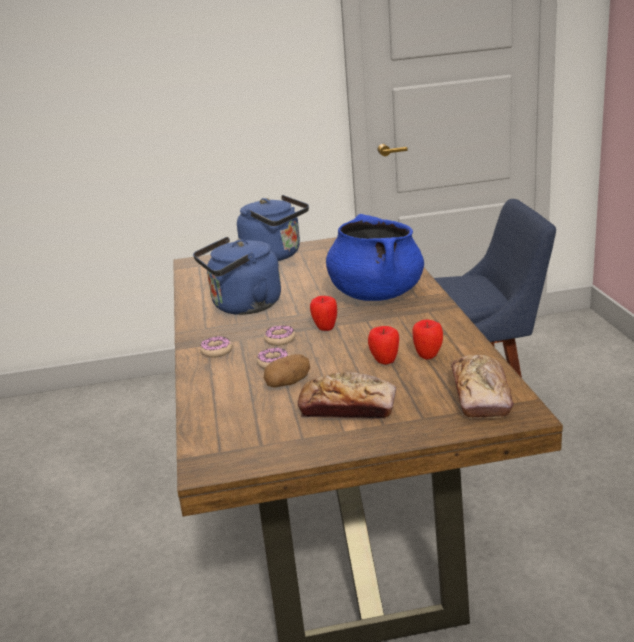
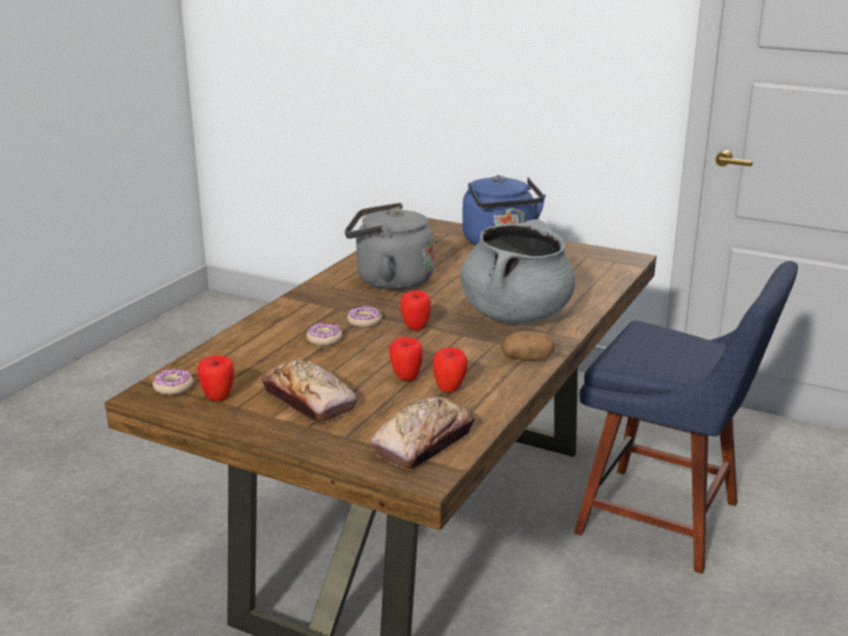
camera: 35 degrees right, 0 degrees up
blue kettle [193,237,281,315] -> grey kettle [345,203,434,290]
donut [200,336,233,358] -> donut moved to [153,369,193,395]
potato [264,354,310,387] -> potato moved to [501,331,554,361]
blue cooking pot [326,214,424,301] -> grey cooking pot [460,219,575,323]
none -> apple [198,356,235,401]

